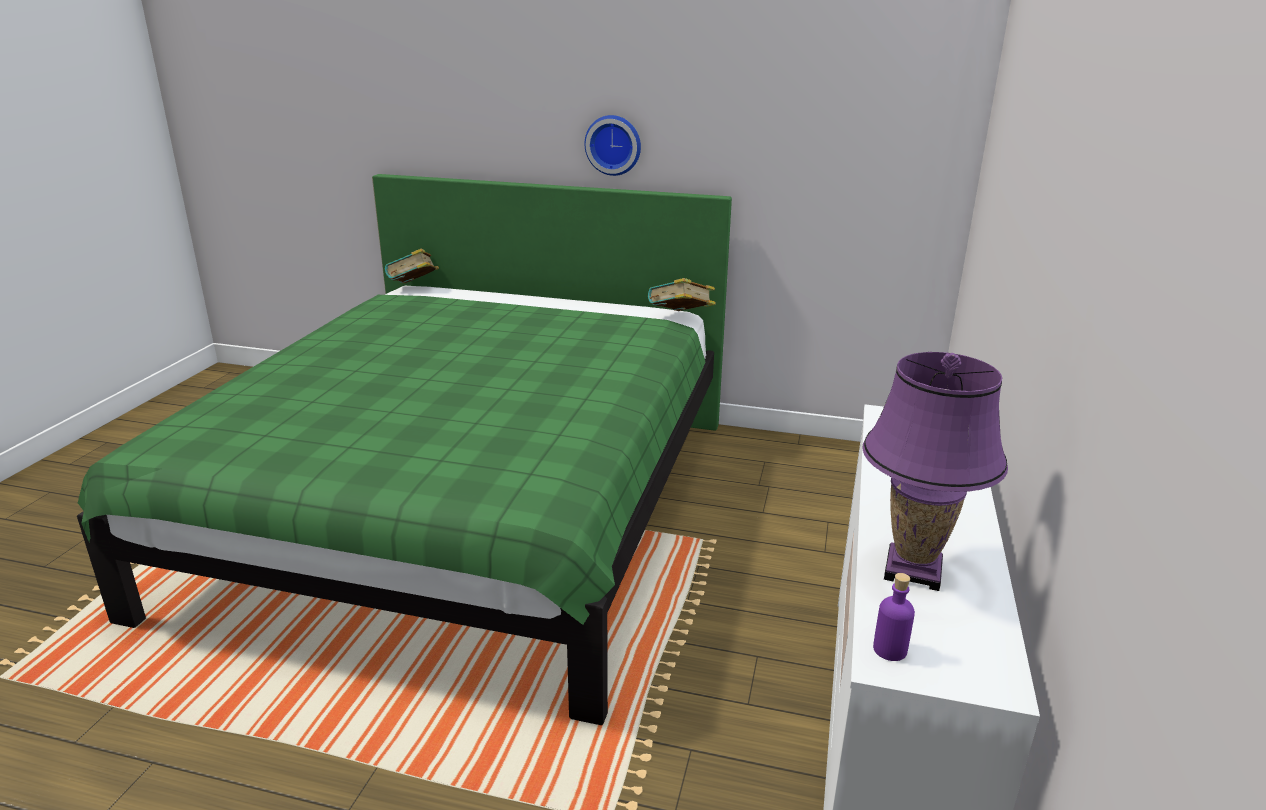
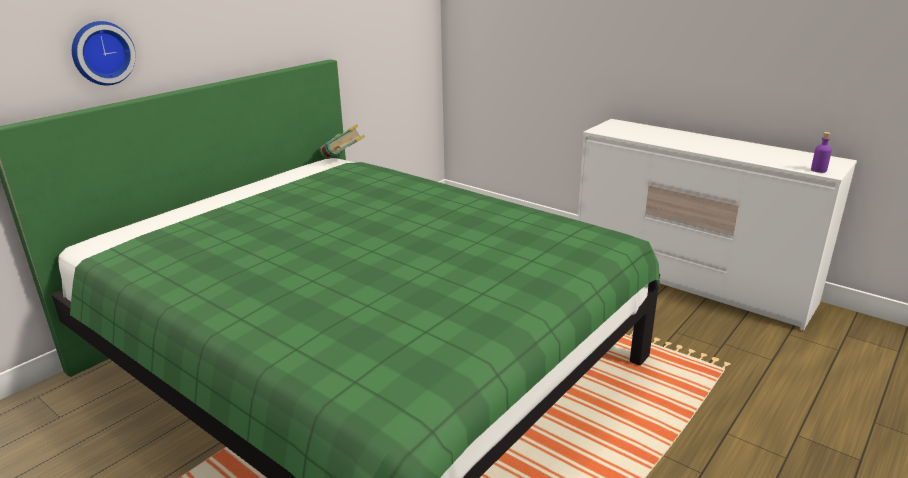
camera: 65 degrees left, 0 degrees up
book [385,249,439,283] -> none
wall clock [585,115,641,176] -> wall clock moved to [72,21,136,85]
purple table lamp [862,352,1008,591] -> none

